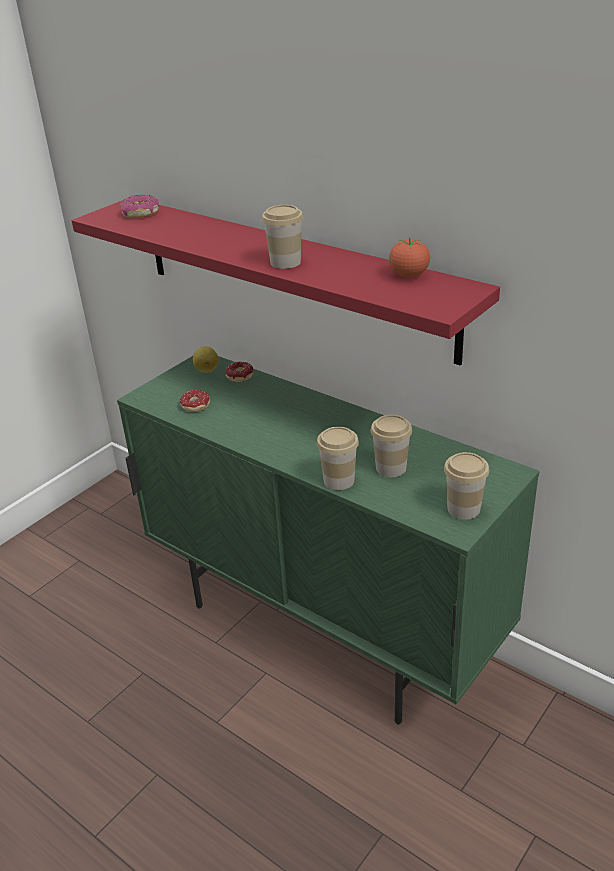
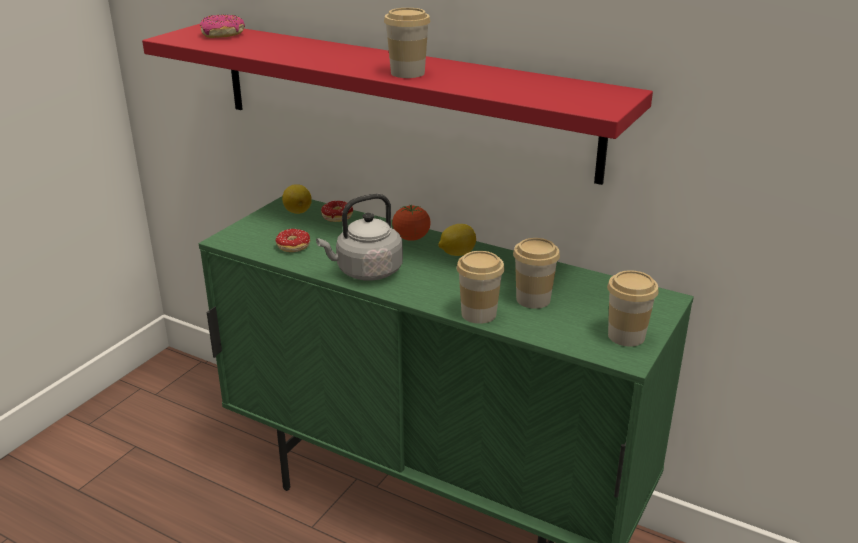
camera: 10 degrees left, 5 degrees down
tomato [389,238,430,277] -> tomato moved to [392,205,431,241]
none -> grey kettle [316,194,403,280]
none -> lemon [438,224,476,256]

